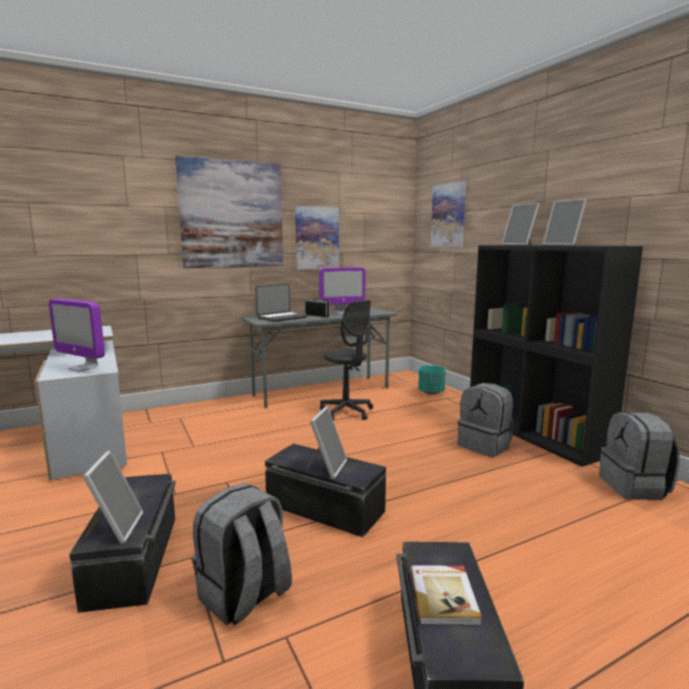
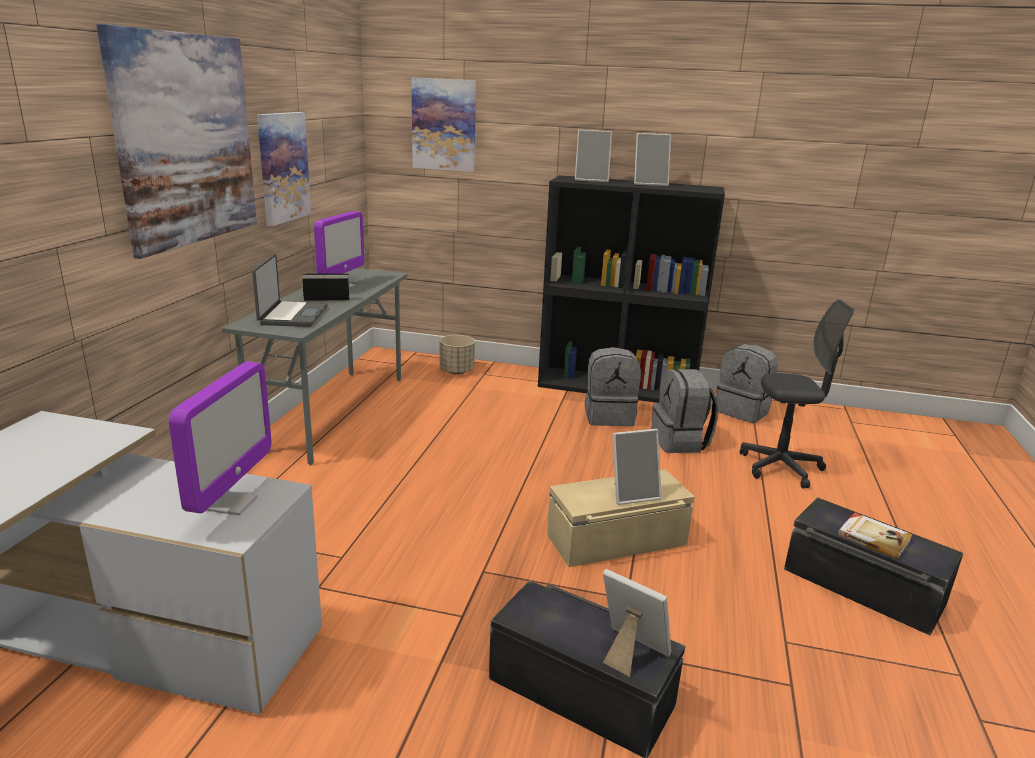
camera: 50 degrees left, 10 degrees up
monitor [49,299,105,372] -> monitor turned 60 degrees counterclockwise [168,361,272,515]
grey backpack [193,483,292,625] -> grey backpack moved to [652,369,718,453]
black storage box [265,444,386,537] -> beige storage box [547,469,695,567]
picture frame [306,407,347,479] -> picture frame turned 105 degrees clockwise [612,429,662,505]
grey office chair [320,300,373,420] -> grey office chair moved to [740,299,854,489]
turquoise planter [418,365,446,394] -> beige planter [440,335,475,374]

